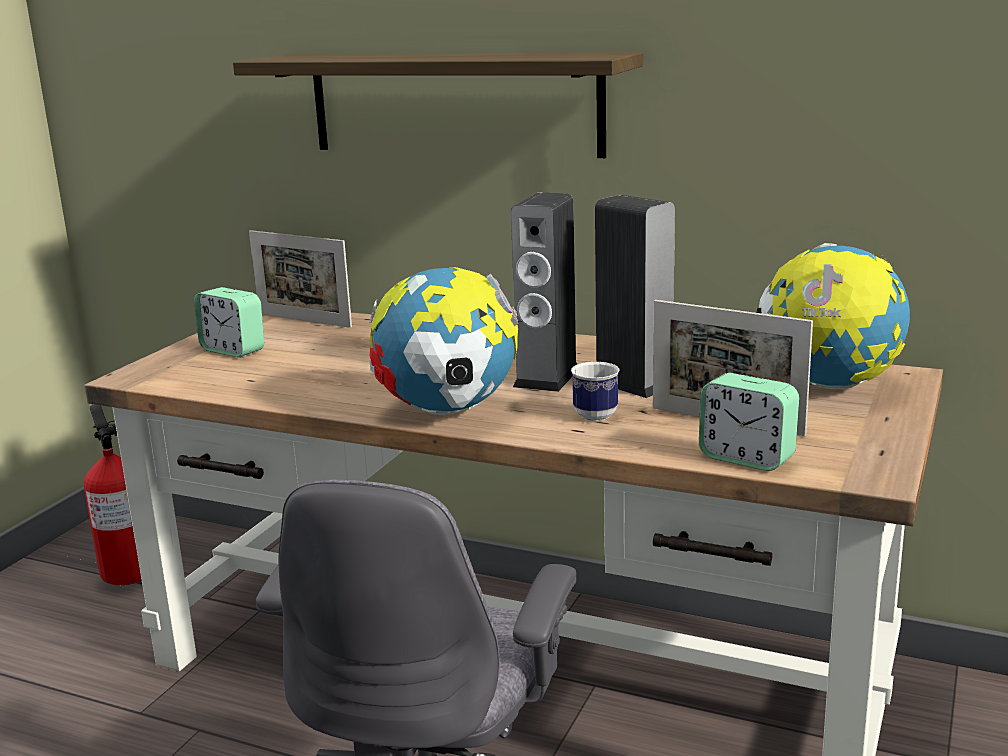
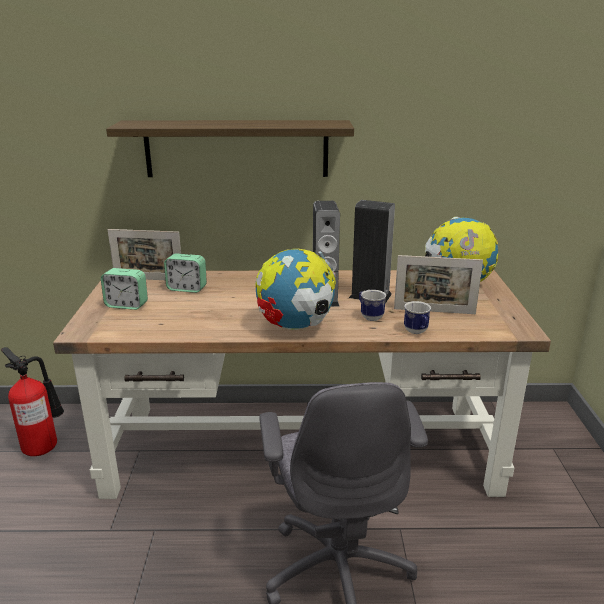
camera: 25 degrees left, 5 degrees up
alarm clock [699,373,799,471] -> alarm clock moved to [164,253,207,293]
none -> mug [404,301,431,334]

